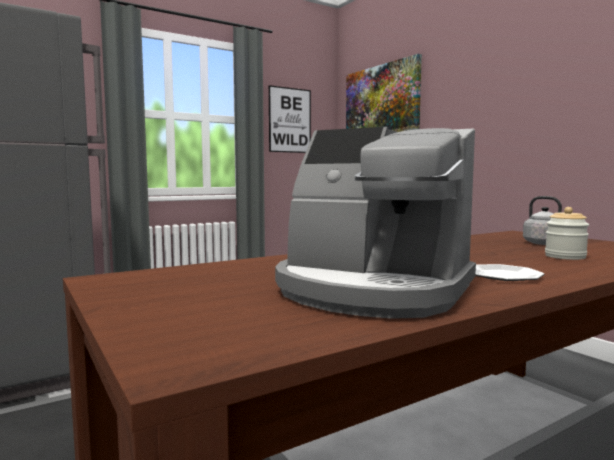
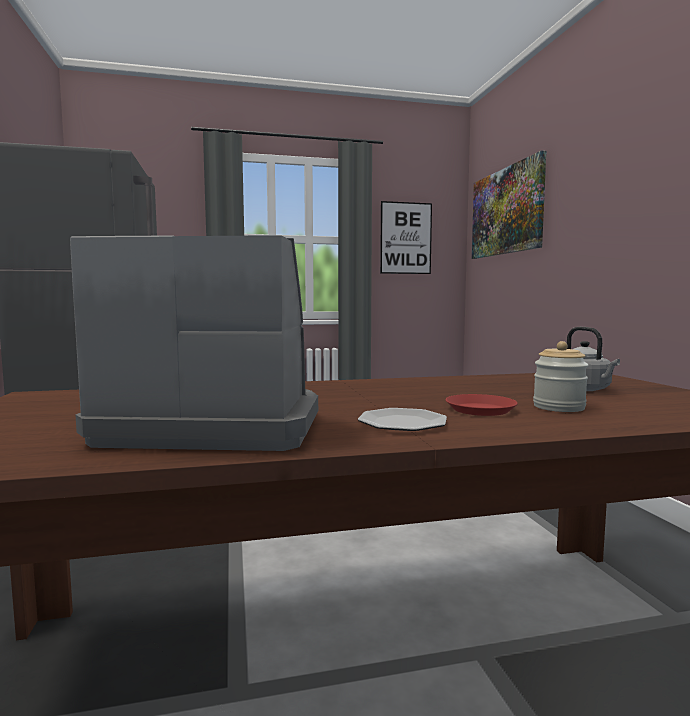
camera: 20 degrees right, 0 degrees up
coffee machine [275,127,476,319] -> coffee machine turned 135 degrees clockwise [70,235,318,451]
none -> red plate [446,394,518,416]

